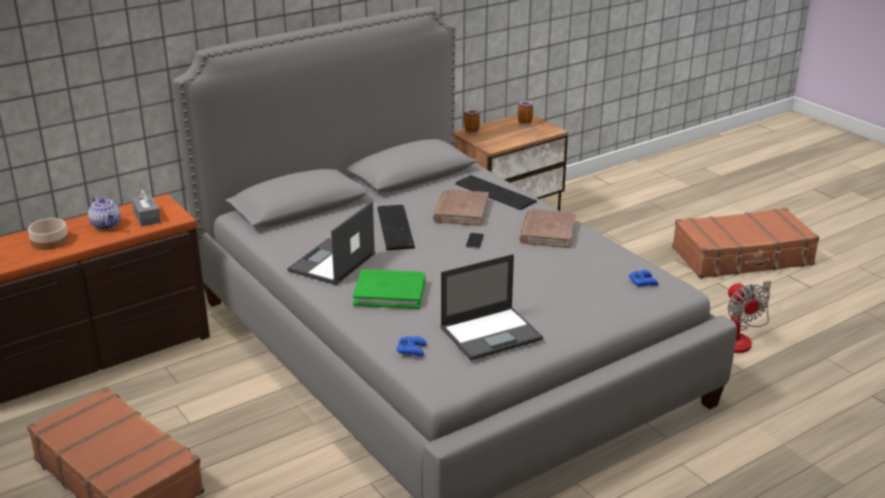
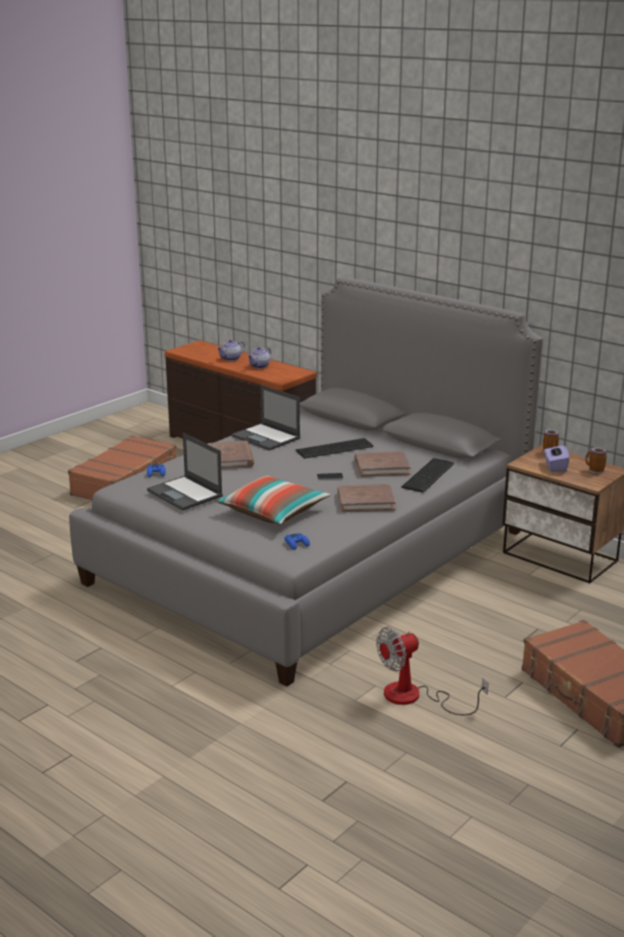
camera: 75 degrees right, 5 degrees down
bowl [28,218,69,250] -> teapot [217,339,245,361]
grey tissue box [132,189,161,226] -> none
laptop [287,201,375,285] -> laptop turned 150 degrees counterclockwise [231,385,300,451]
green book [353,269,425,309] -> brown book [208,441,254,469]
none -> pillow [217,475,330,525]
none -> purple tissue box [544,444,570,472]

